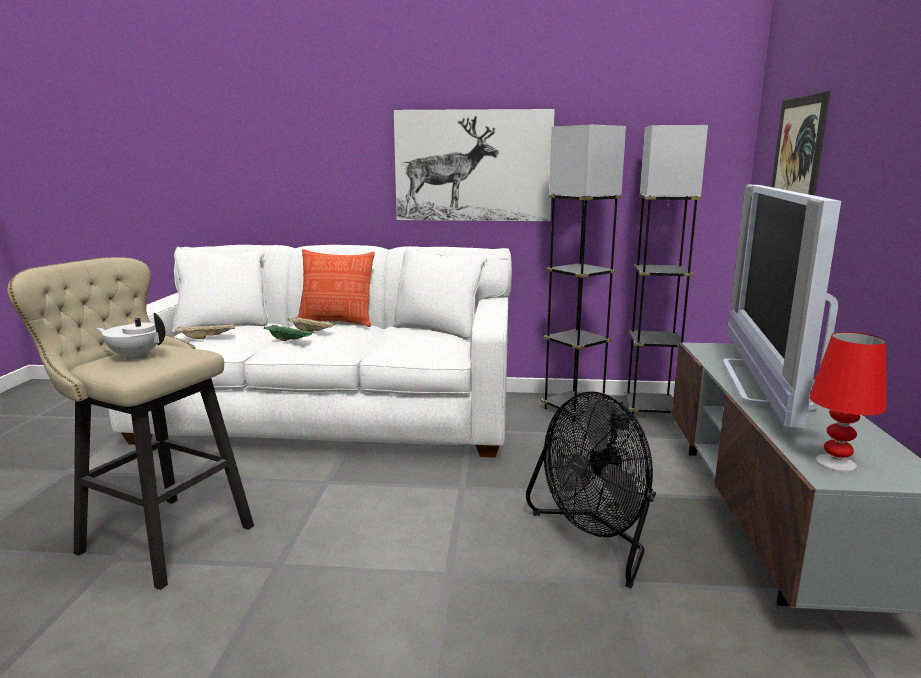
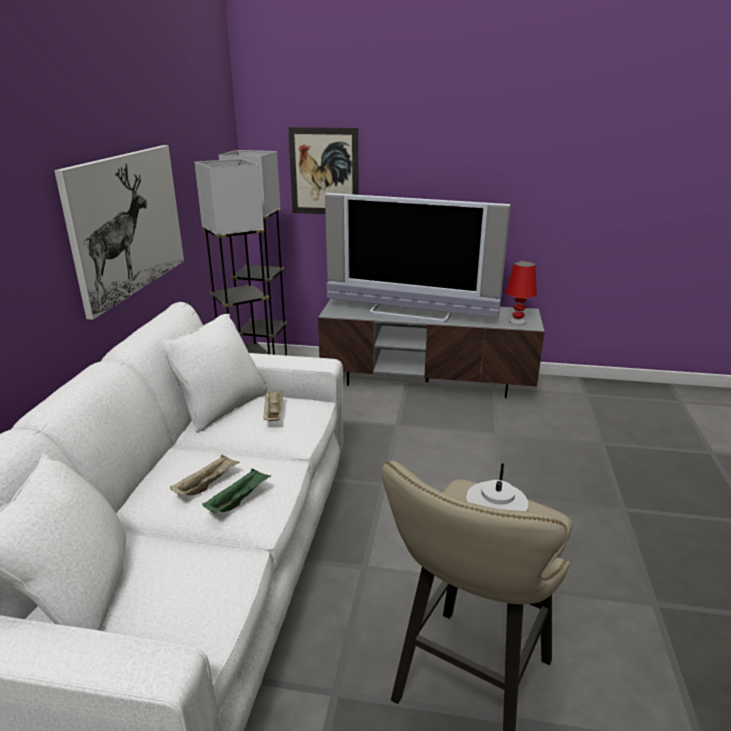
camera: 85 degrees left, 10 degrees up
beige tray [175,323,235,339] -> beige tray moved to [263,390,284,421]
orange pillow [298,249,375,327] -> none
black fan [526,392,656,589] -> none

